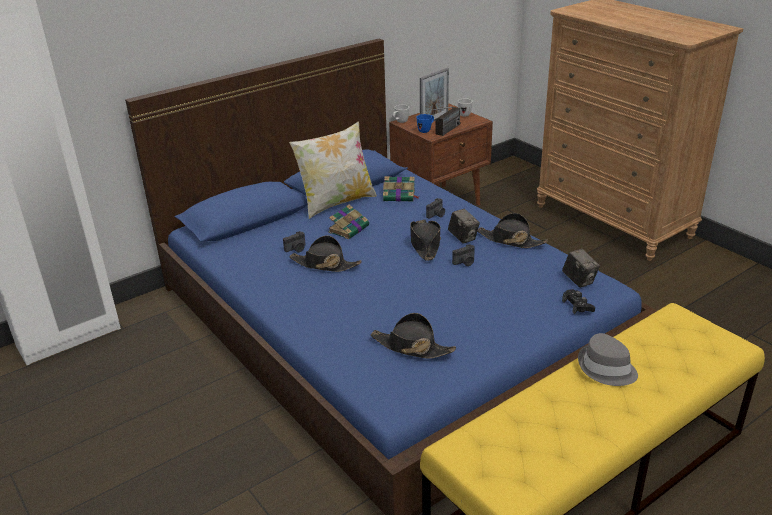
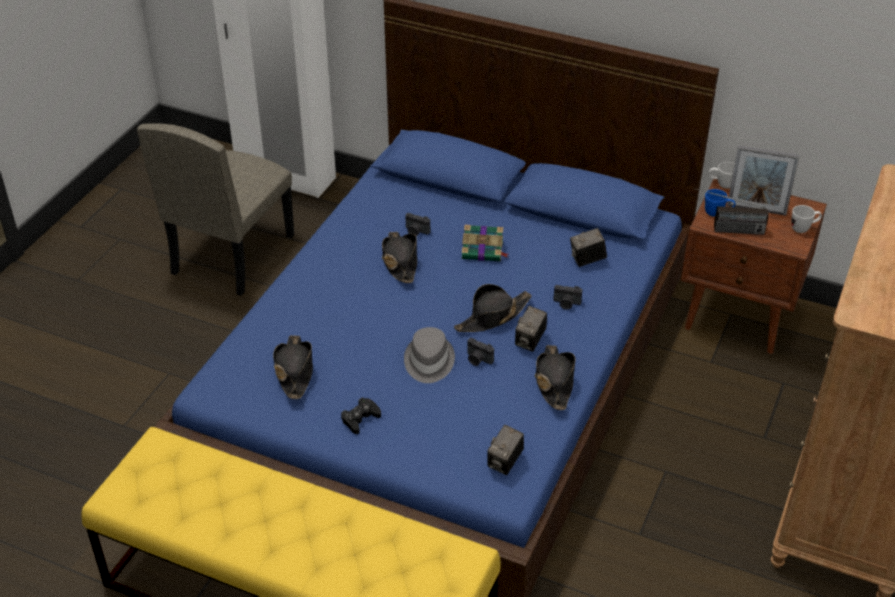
camera: 60 degrees right, 10 degrees up
pillow [289,121,377,219] -> none
book [383,176,420,202] -> camera [570,228,607,267]
black game controller [562,289,595,314] -> black game controller moved to [341,398,381,434]
grey hat [578,333,638,386] -> grey hat moved to [404,327,455,383]
none -> beige chair [137,123,294,296]

